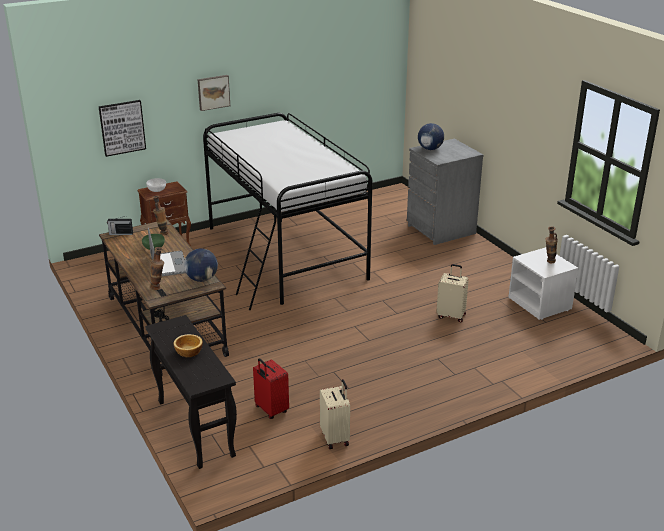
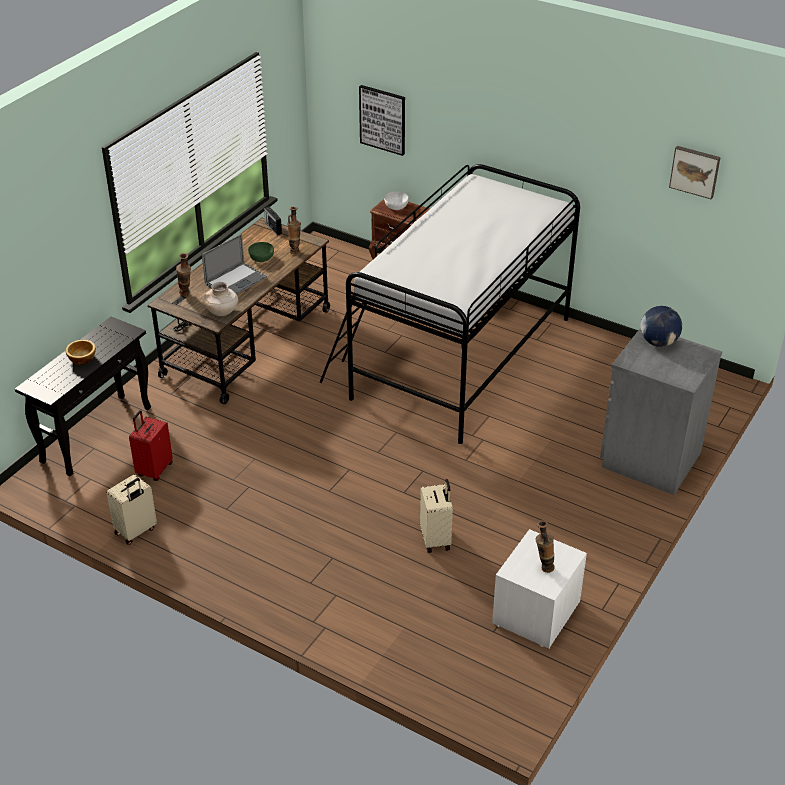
camera: 60 degrees right, 10 degrees up
globe [184,248,218,282] -> beige vase [203,282,238,316]
picture [198,75,230,111] -> picture moved to [669,146,721,199]

